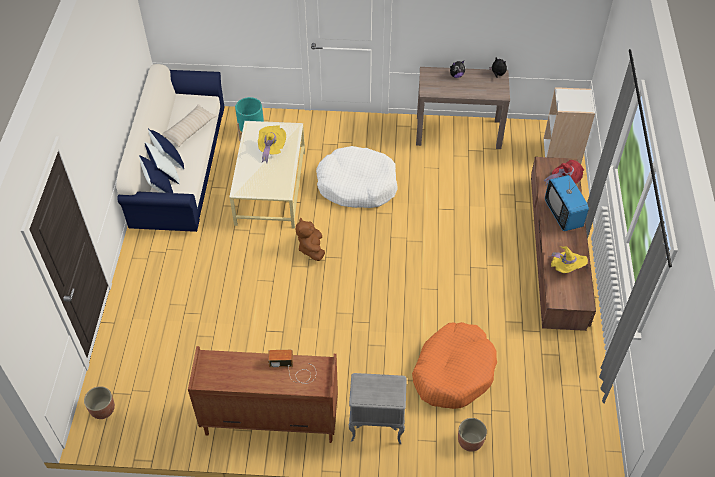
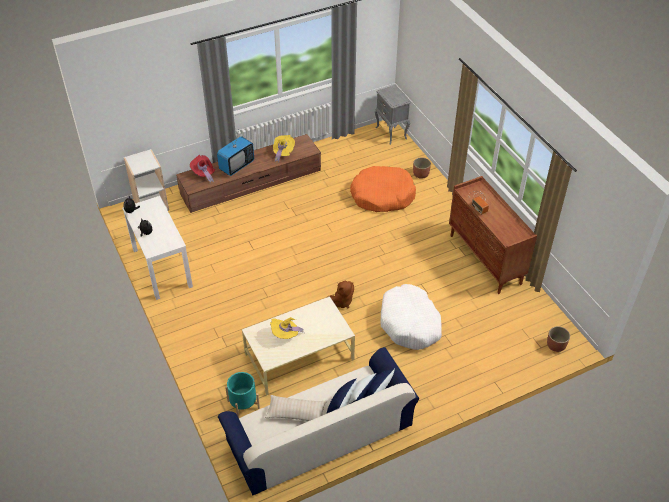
camera: 120 degrees left, 5 degrees down
white dog bed [316,146,397,208] -> white dog bed moved to [380,284,442,350]
grey nightstand [349,373,407,444] -> grey nightstand moved to [375,85,411,145]
brown console table [416,67,510,149] -> white console table [122,196,193,300]

